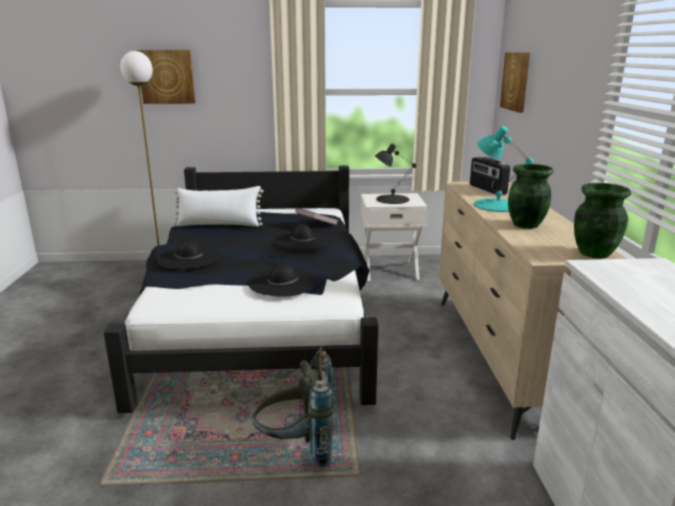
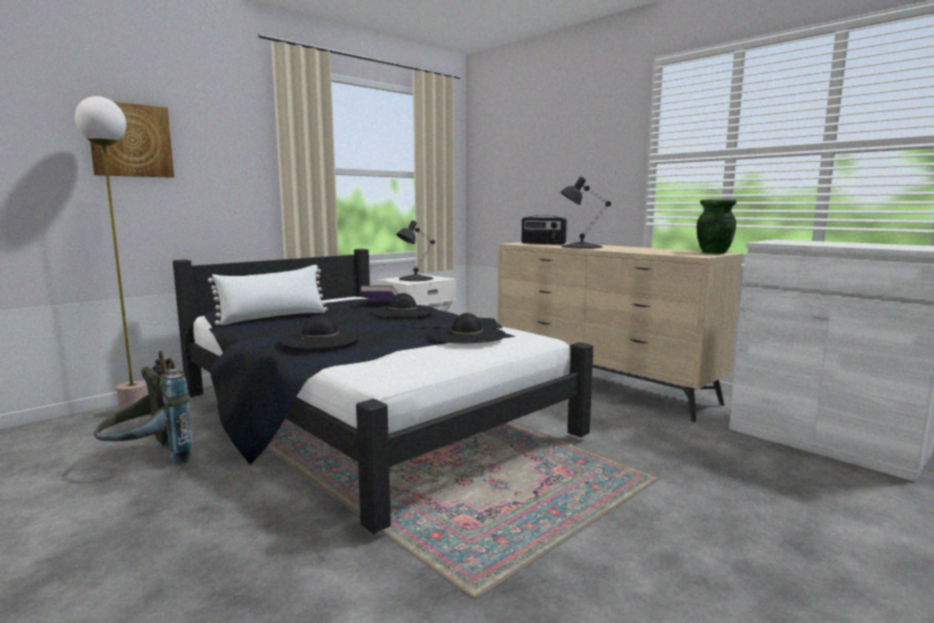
camera: 40 degrees left, 10 degrees down
grey backpack [252,346,333,467] -> grey backpack moved to [94,351,193,464]
turquoise table lamp [474,126,533,212] -> black table lamp [560,177,611,249]
picture [500,52,530,113] -> none
green vase [508,164,553,229] -> none

